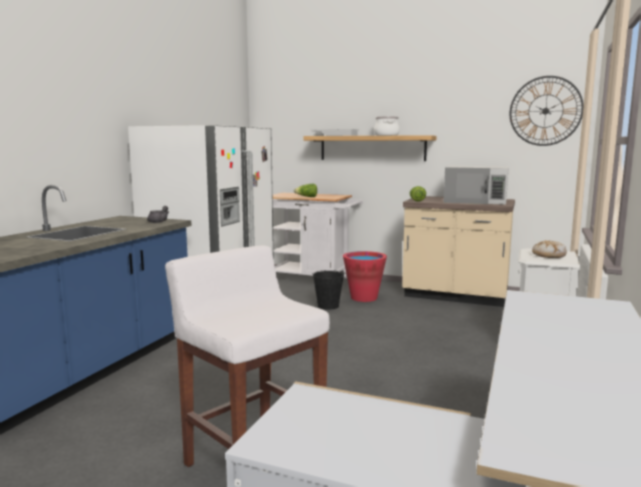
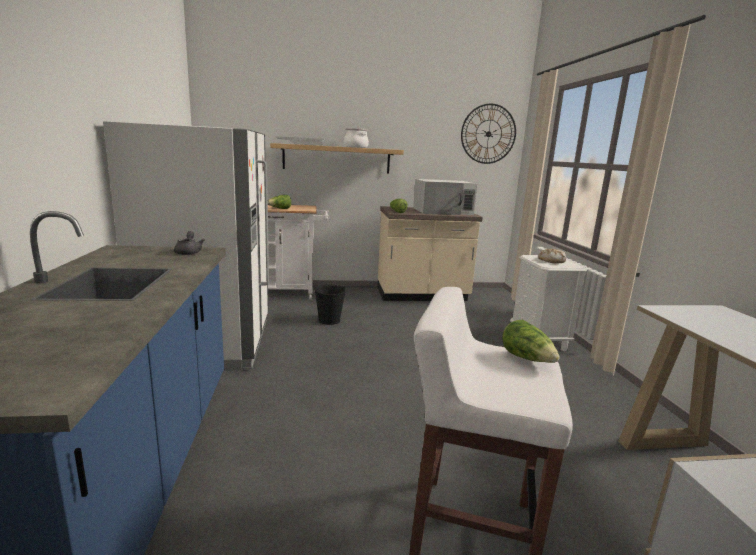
camera: 30 degrees left, 5 degrees up
red bucket [343,251,387,302] -> none
none -> lettuce [502,320,560,363]

